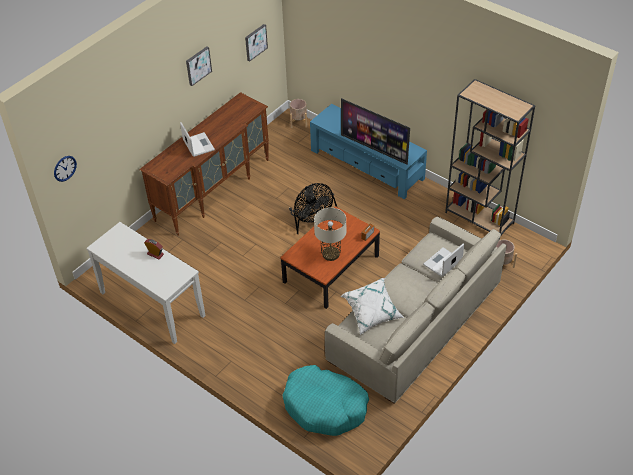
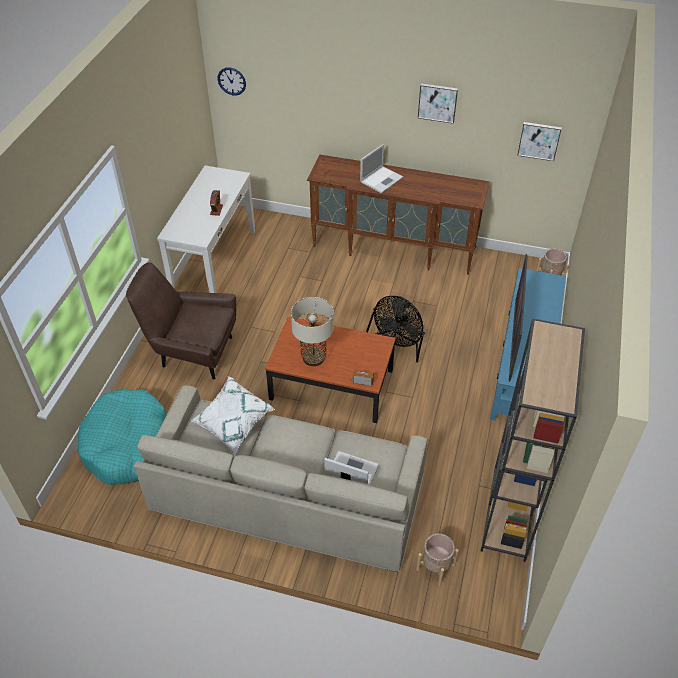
camera: 65 degrees right, 0 degrees up
none -> brown armchair [126,262,236,380]

